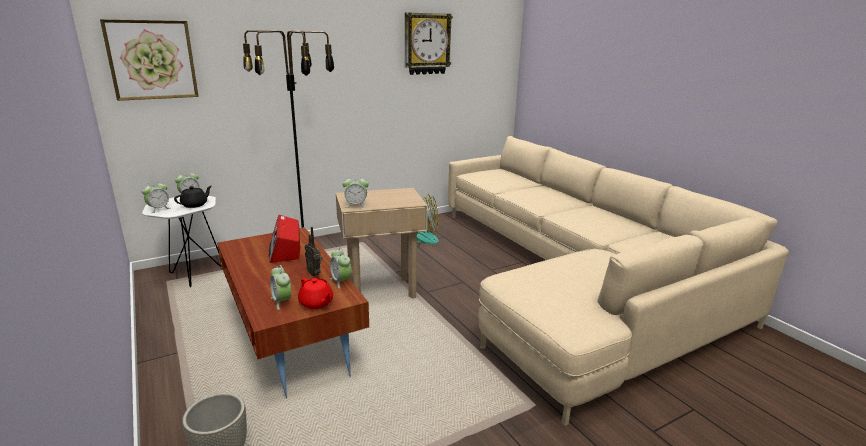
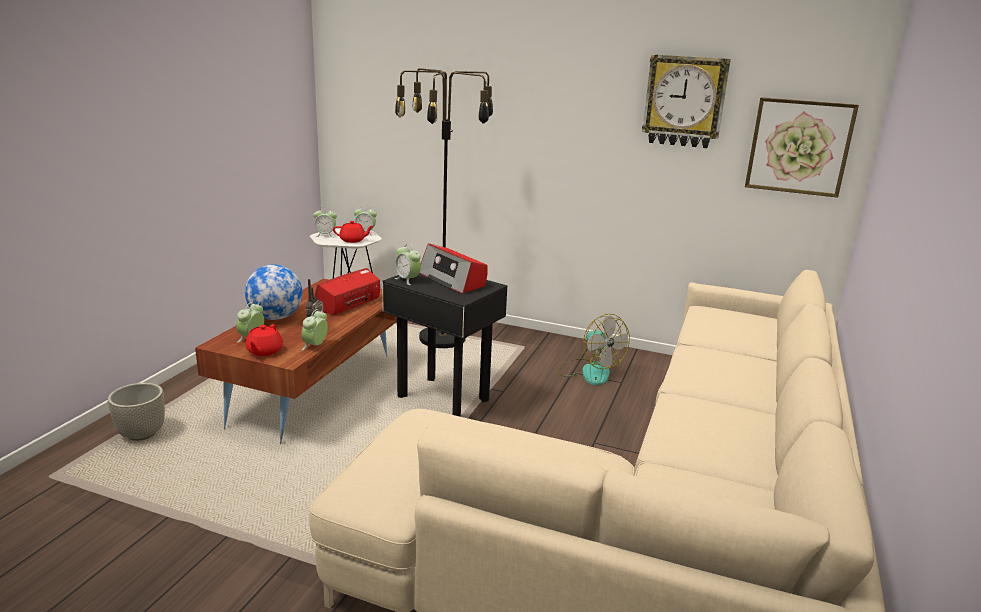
camera: 50 degrees right, 0 degrees up
picture [100,19,199,101] -> picture moved to [745,97,859,198]
black teapot [174,186,212,208] -> red teapot [333,221,373,243]
beige side table [336,188,428,298] -> black side table [382,273,507,417]
none -> globe [245,264,302,320]
none -> radio [420,243,487,294]

